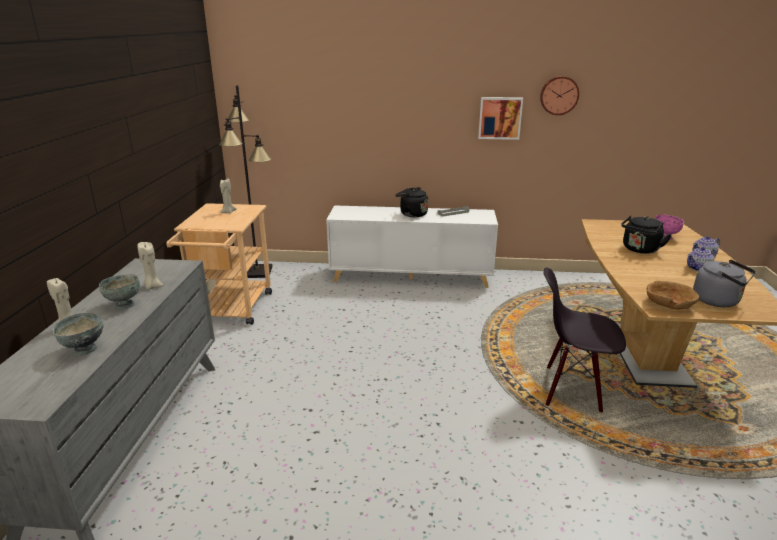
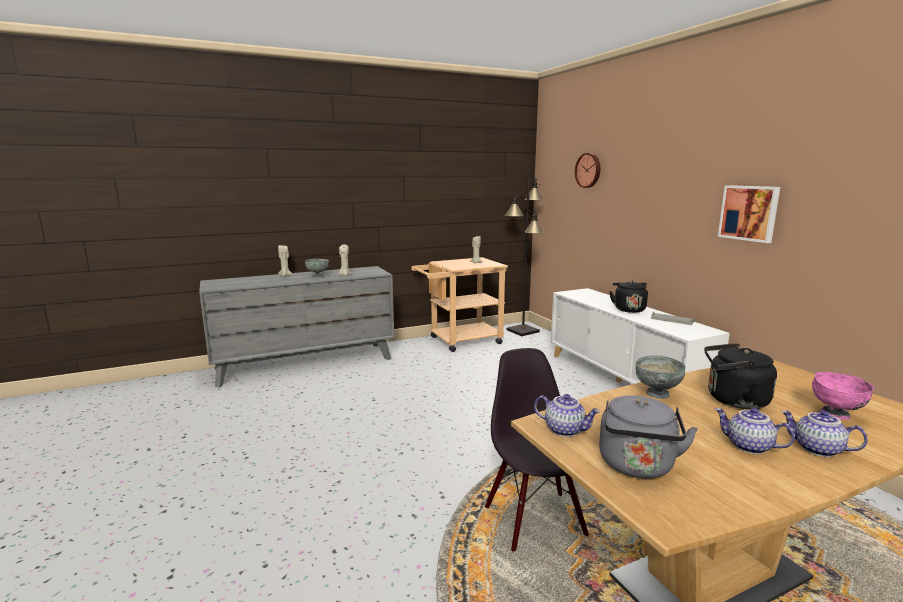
camera: 60 degrees right, 10 degrees down
grey bowl [53,313,104,355] -> grey bowl moved to [635,355,686,399]
wall clock [540,76,579,115] -> wall clock moved to [575,153,600,188]
brown bowl [647,281,699,310] -> teapot [534,394,600,437]

